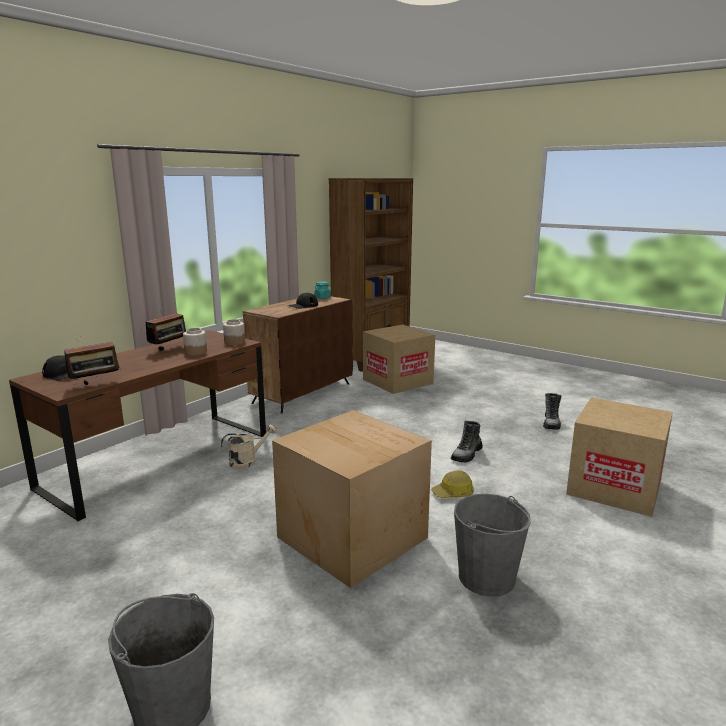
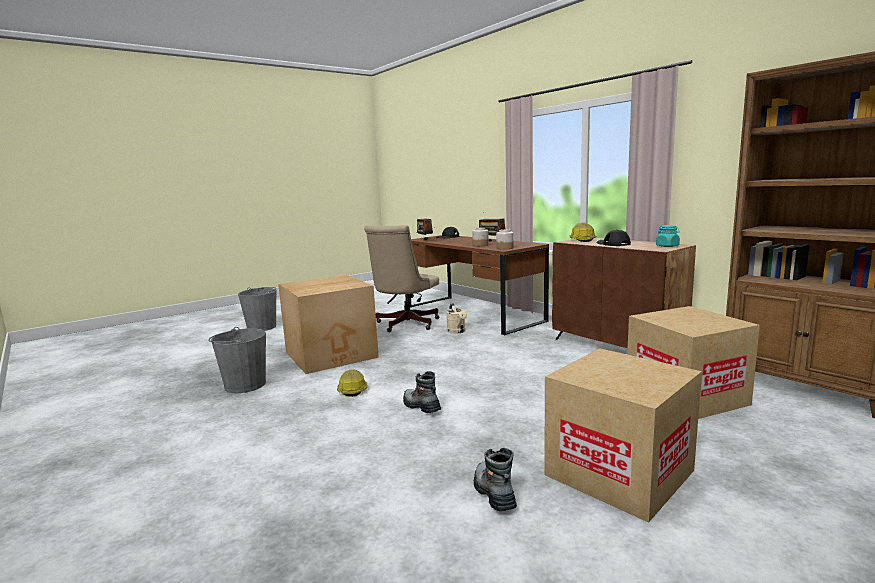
camera: 105 degrees right, 5 degrees down
boot [543,393,562,430] -> boot turned 45 degrees clockwise [474,448,517,511]
cardboard box [566,398,673,517] -> cardboard box moved to [544,348,702,523]
none -> beige office chair [364,225,439,332]
none -> hard hat [570,223,596,242]

